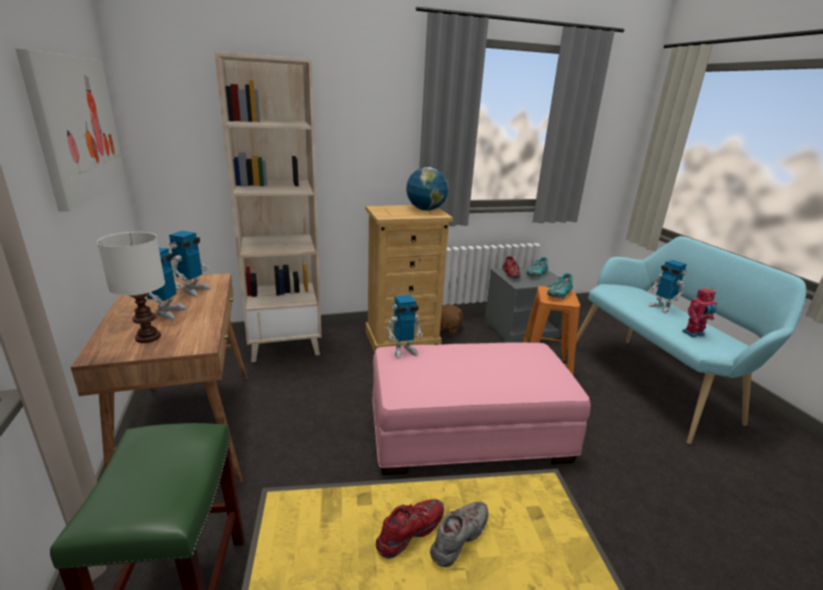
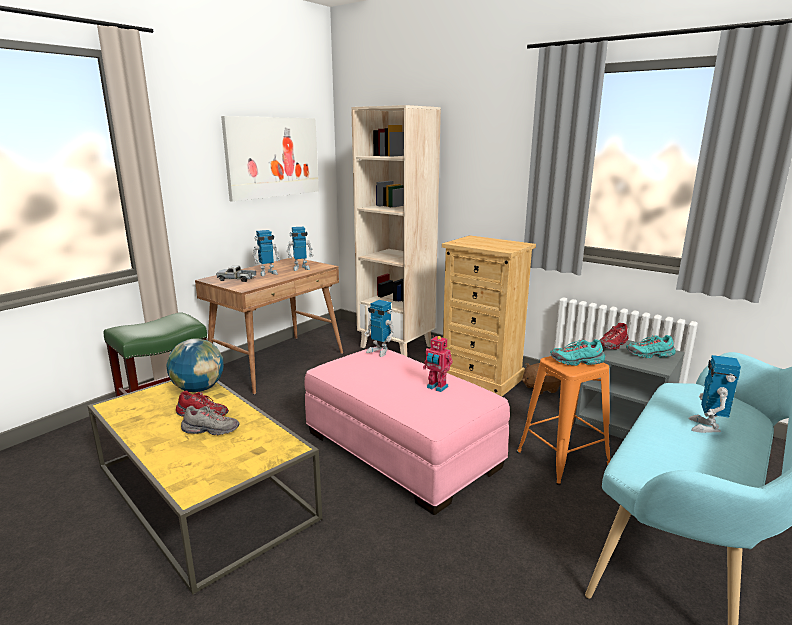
camera: 55 degrees right, 5 degrees down
white table lamp [97,232,165,343] -> toy truck [216,265,256,282]
globe [406,167,449,211] -> globe moved to [166,338,224,392]
toy robot [682,288,717,338] -> toy robot moved to [423,336,453,392]

